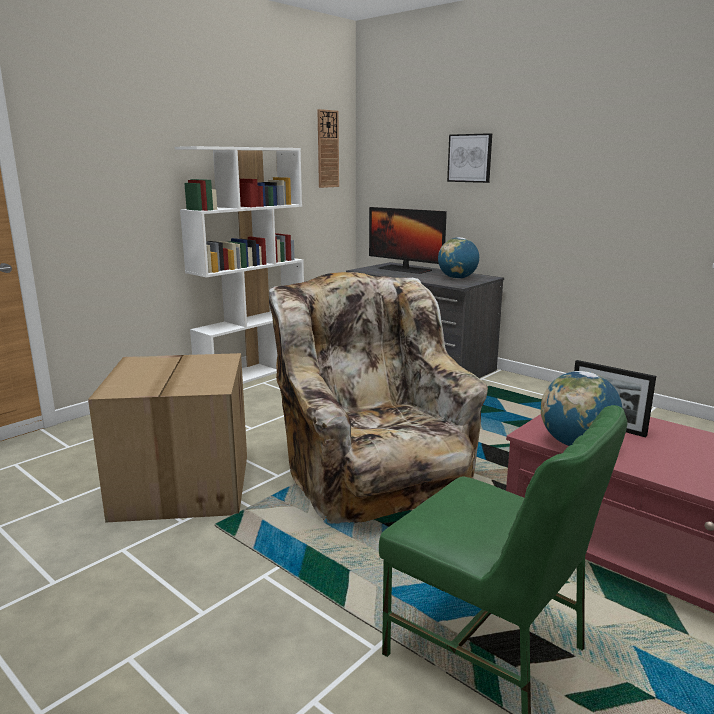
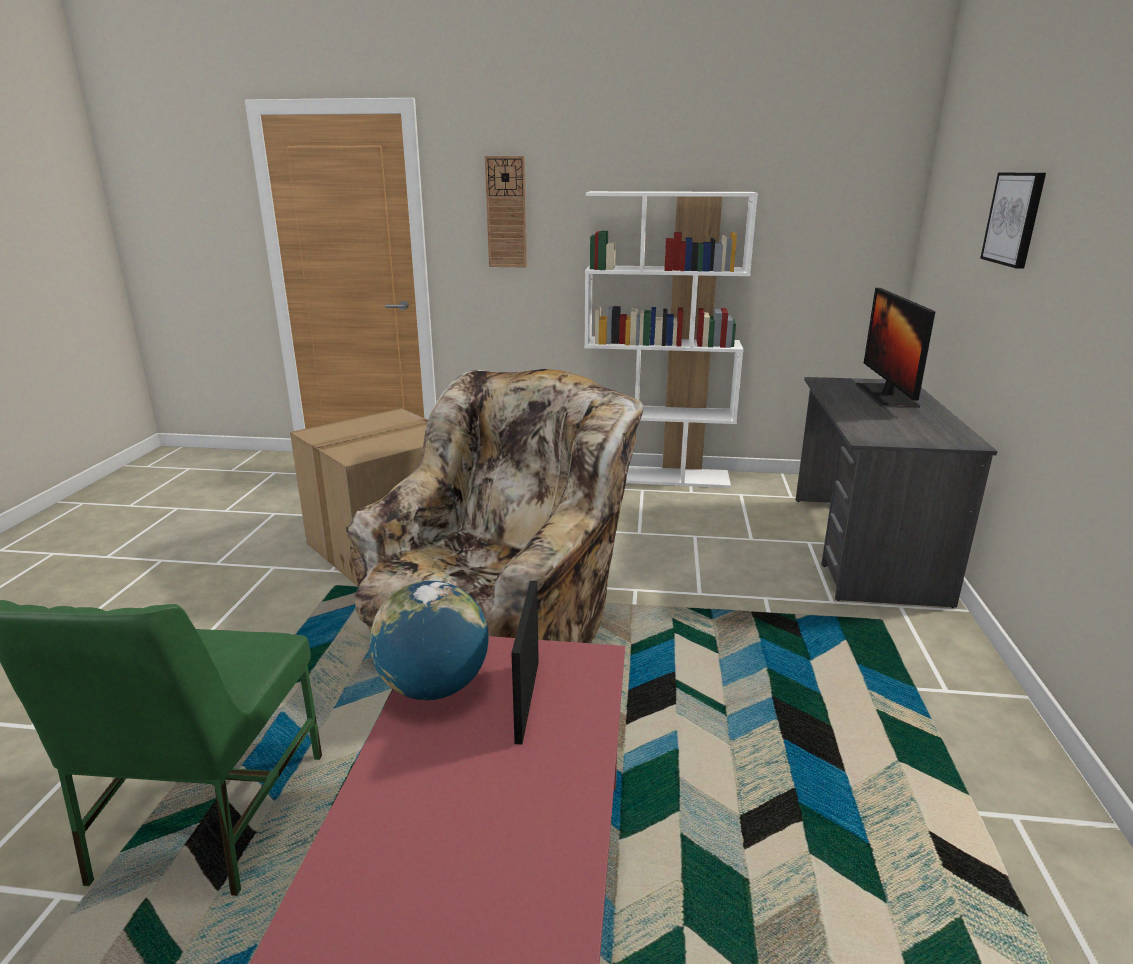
camera: 55 degrees right, 5 degrees up
wall clock [317,109,339,188] -> wall clock moved to [485,156,527,267]
globe [438,237,479,279] -> none

